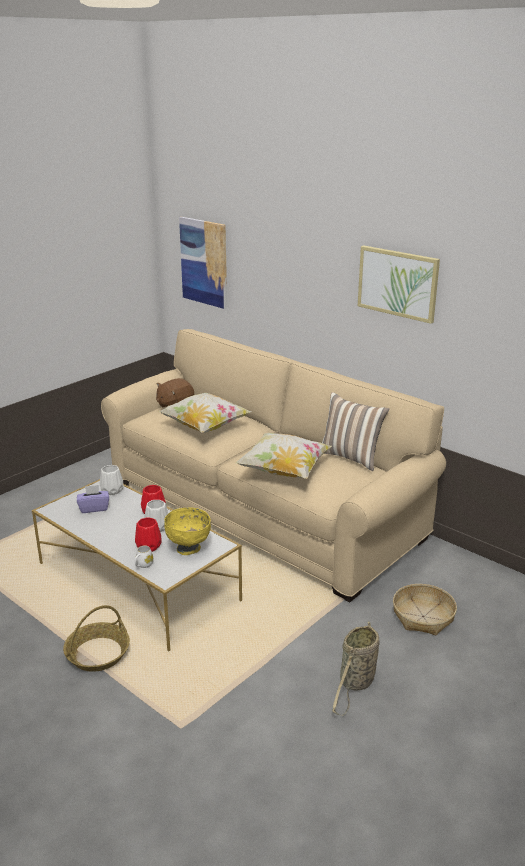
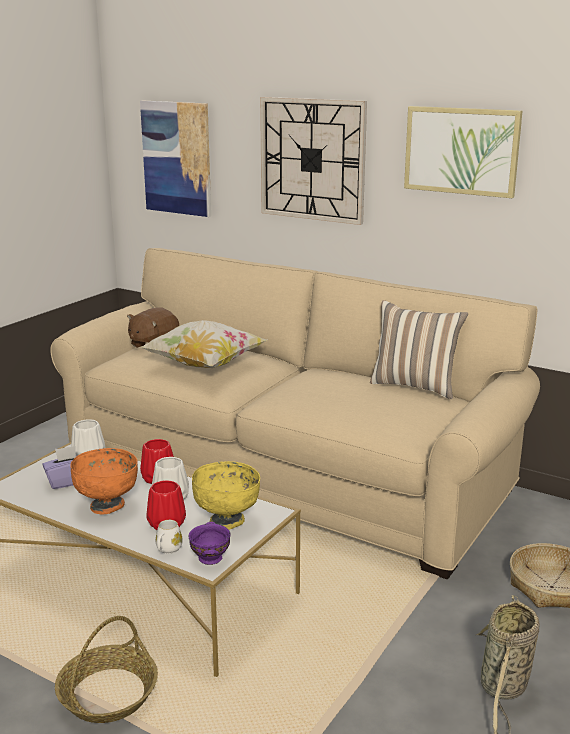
camera: 10 degrees left, 5 degrees down
pillow [235,433,332,479] -> none
none -> orange bowl [70,448,138,514]
none -> purple bowl [189,522,231,565]
none -> wall clock [260,97,367,225]

